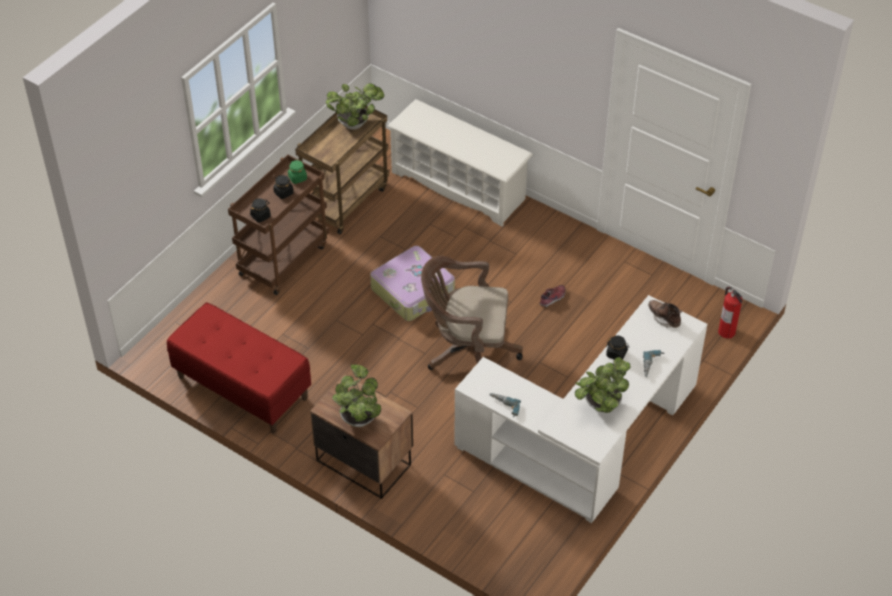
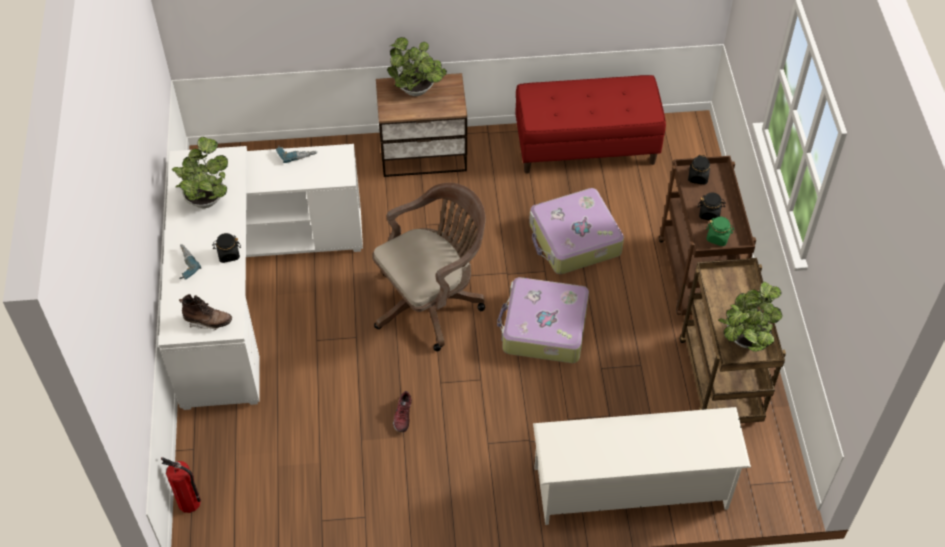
camera: 140 degrees right, 5 degrees up
none -> suitcase [529,188,624,274]

